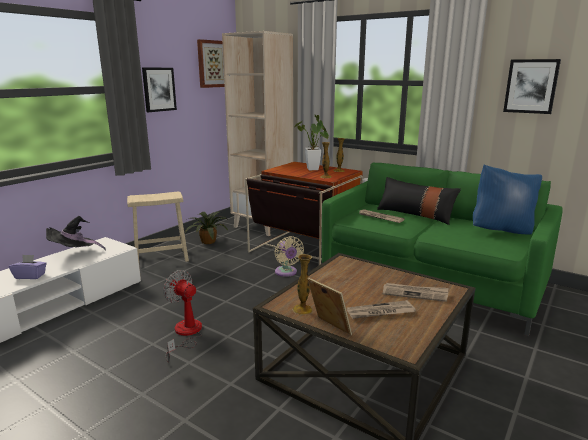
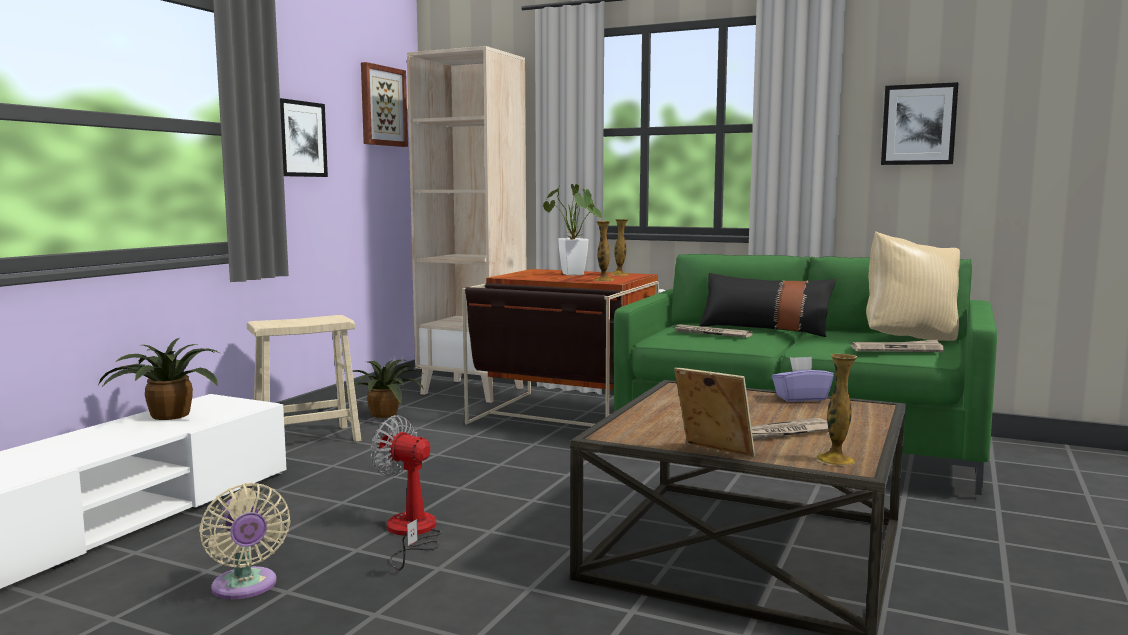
camera: 10 degrees left, 10 degrees down
purple tissue box [9,255,47,279] -> purple tissue box moved to [772,357,834,402]
black hat [46,216,106,250] -> potted plant [98,338,219,420]
beige fan [275,236,304,277] -> beige fan moved to [199,482,290,599]
vase [292,254,313,315] -> vase moved to [816,354,857,466]
newspaper [383,283,448,302] -> newspaper moved to [851,340,944,352]
blue pillow [473,164,542,235] -> beige pillow [866,231,960,341]

